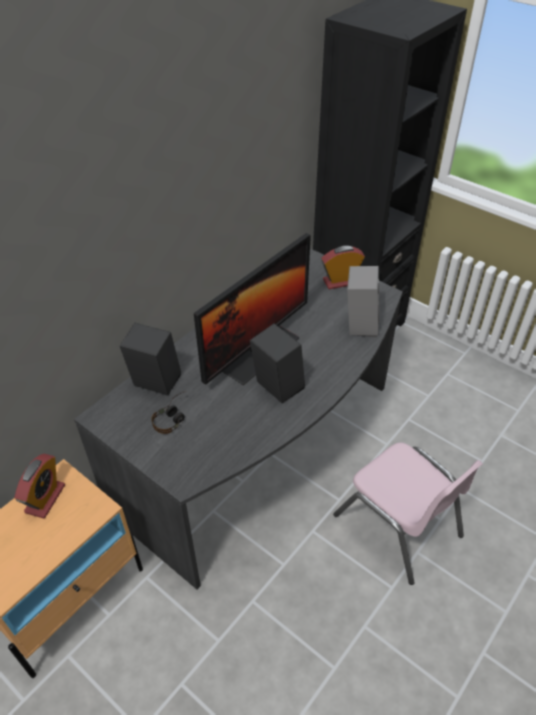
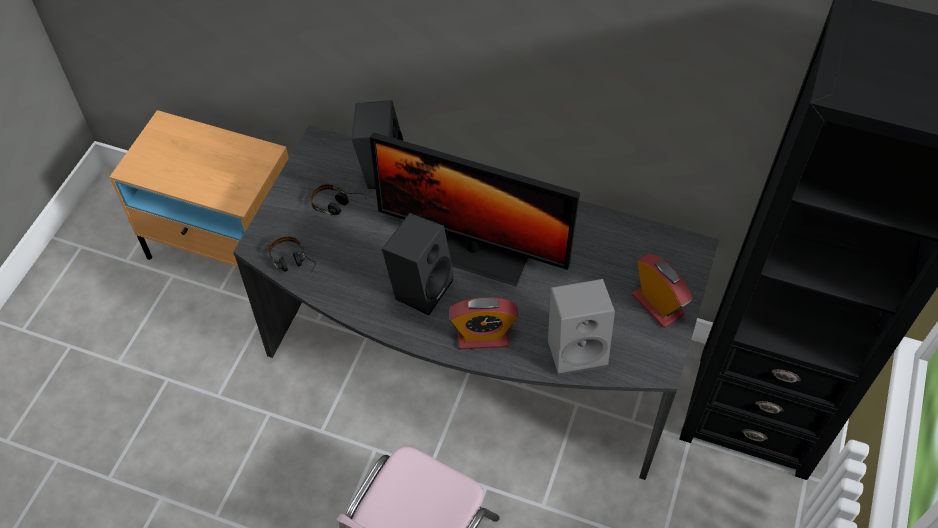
camera: 70 degrees right, 10 degrees up
alarm clock [14,454,65,518] -> alarm clock moved to [449,297,518,349]
none -> headphones [269,236,316,272]

